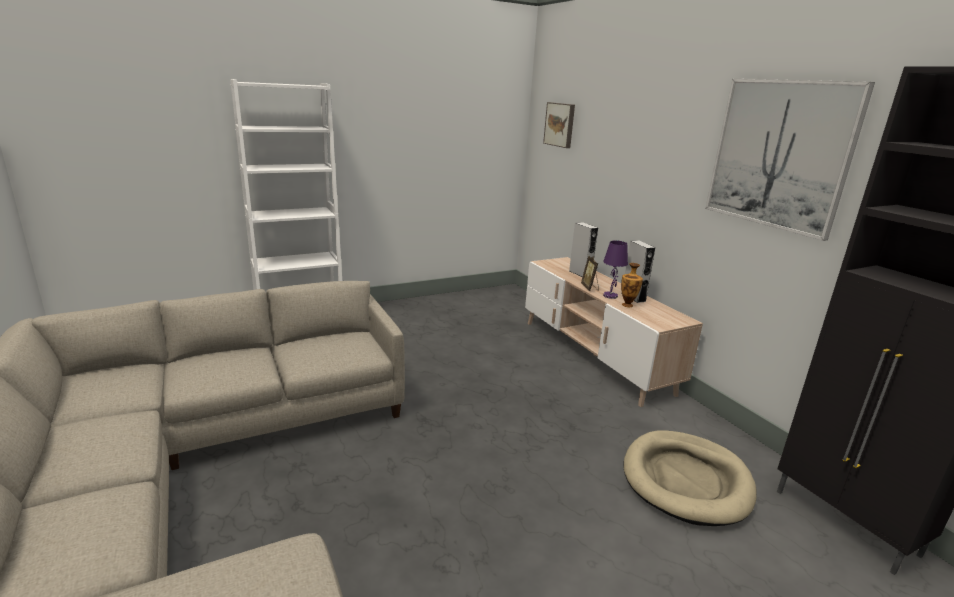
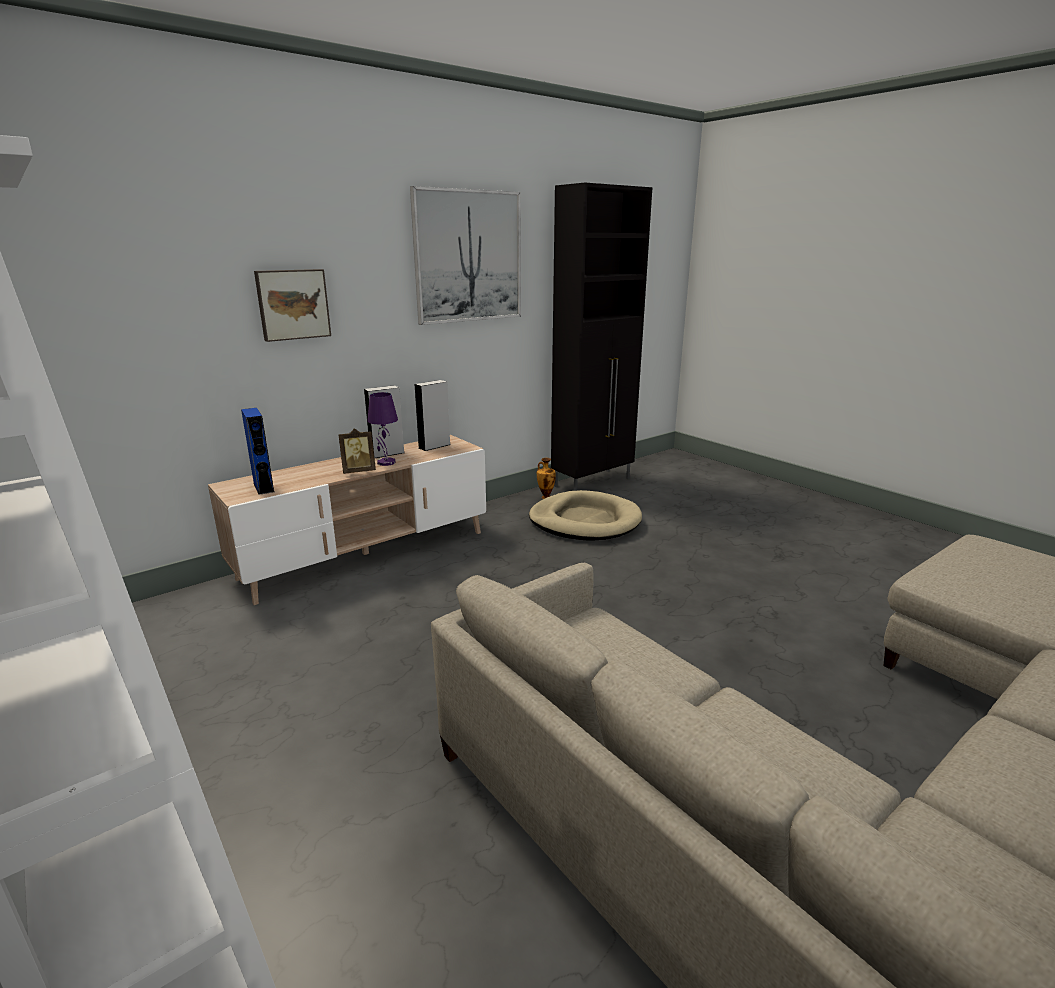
camera: 100 degrees left, 0 degrees up
picture [543,102,575,148] -> picture moved to [254,269,331,342]
grey speaker [569,222,598,277] -> grey speaker moved to [415,380,450,451]
vase [621,263,643,307] -> vase moved to [537,458,556,499]
none -> blue speaker [241,408,274,495]

